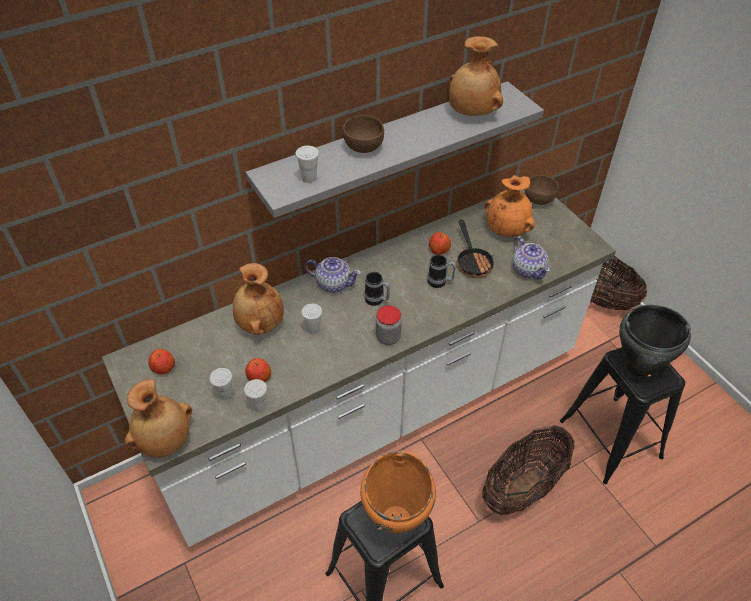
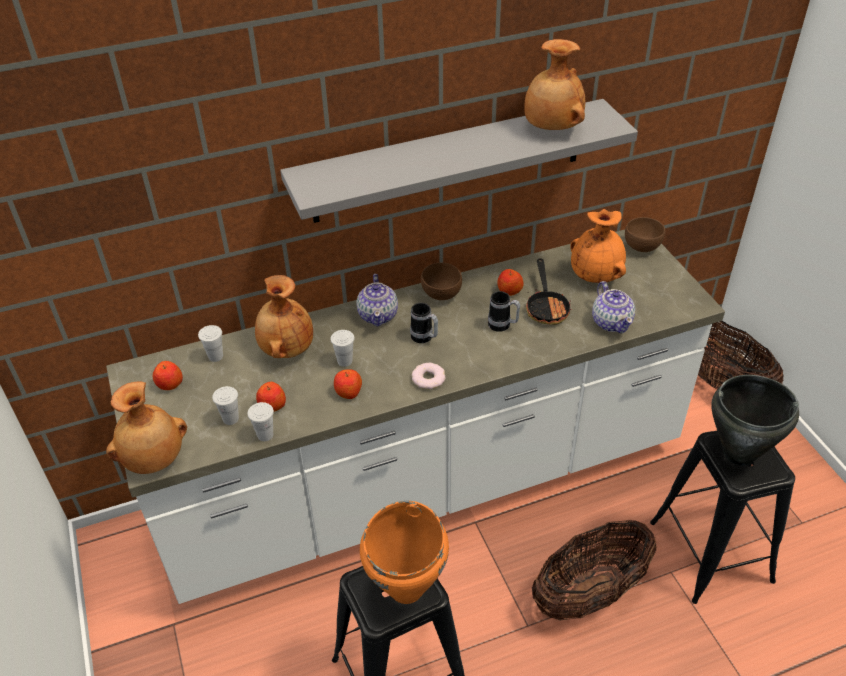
camera: 10 degrees right, 5 degrees down
white cup [295,146,319,183] -> white cup moved to [198,325,223,362]
teapot [305,257,361,293] -> teapot turned 60 degrees clockwise [356,274,398,327]
brown bowl [343,115,384,153] -> brown bowl moved to [421,262,462,300]
jar [376,305,402,345] -> donut [412,363,446,389]
none -> apple [334,369,362,399]

